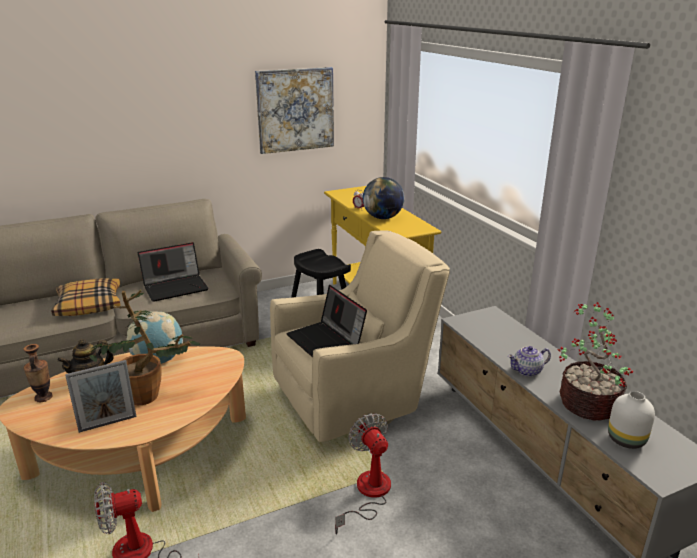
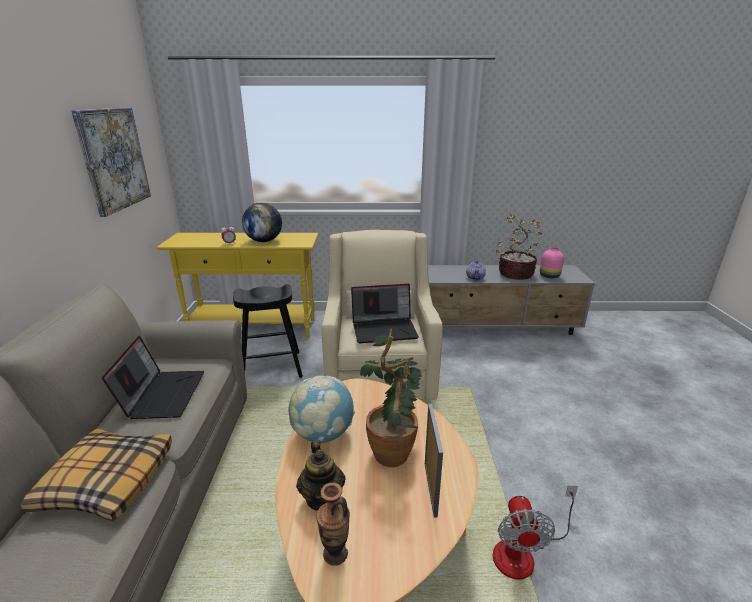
camera: 65 degrees left, 0 degrees up
fan [335,413,391,535] -> none
white vase [608,391,655,449] -> pink vase [540,247,564,278]

